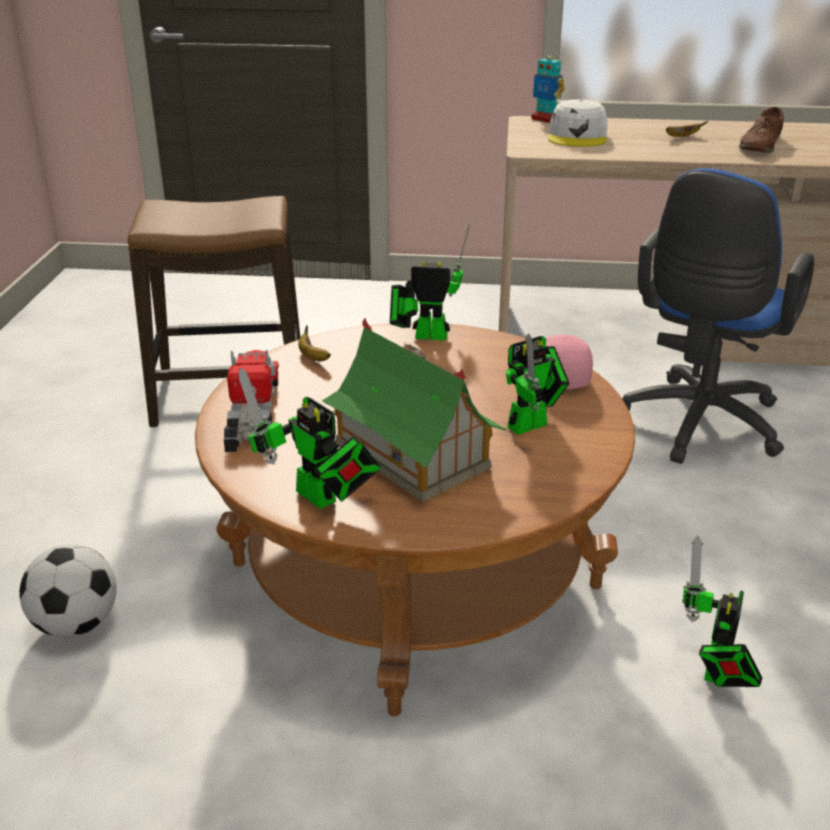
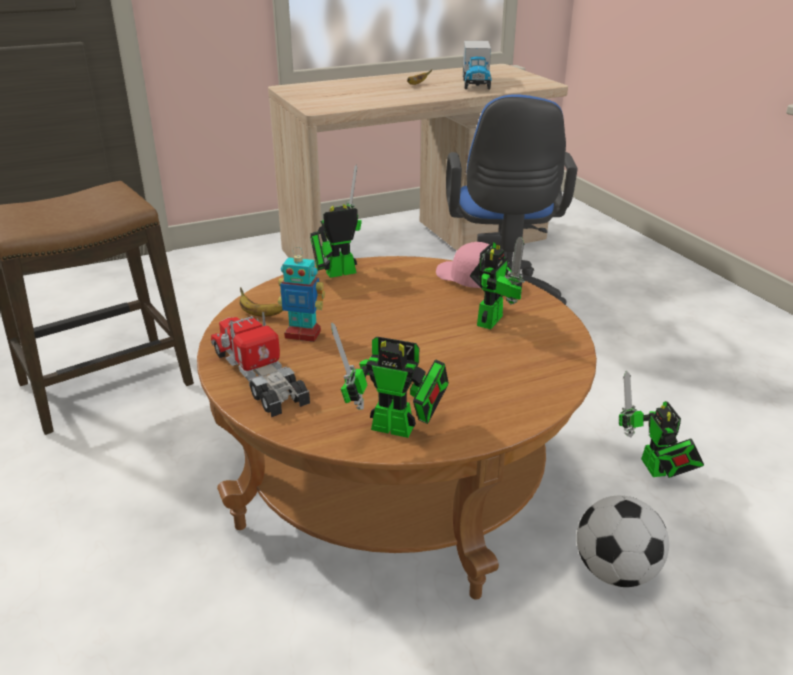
camera: 30 degrees left, 0 degrees up
football [20,544,117,637] -> football moved to [577,496,669,587]
toy house [322,318,506,502] -> none
toy robot [531,48,565,123] -> toy robot moved to [278,247,325,342]
white cap [548,99,608,147] -> none
brown shoe [739,107,784,153] -> toy truck [463,41,491,89]

